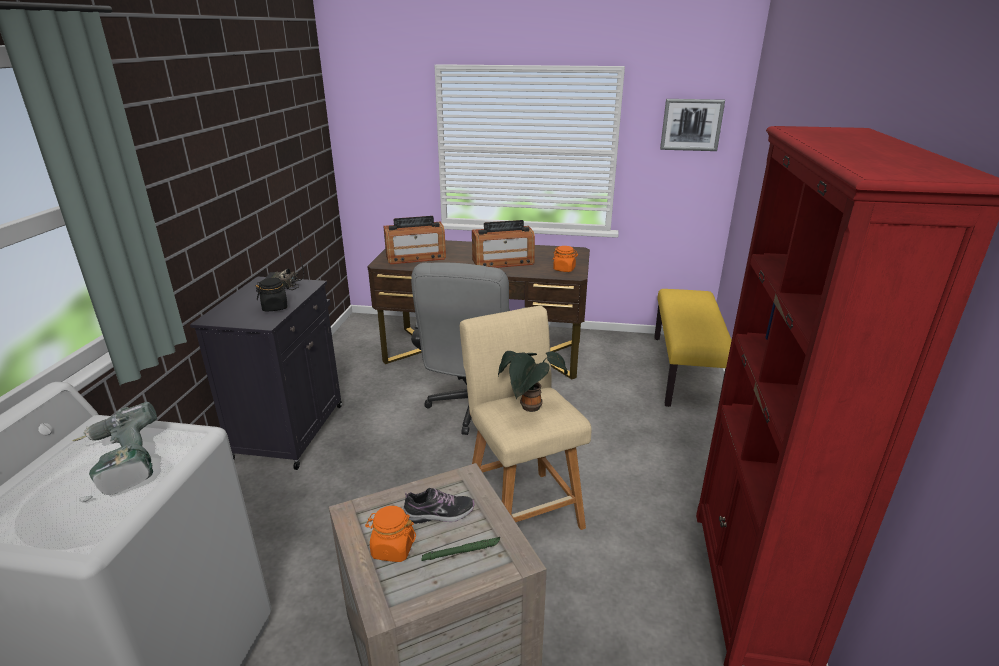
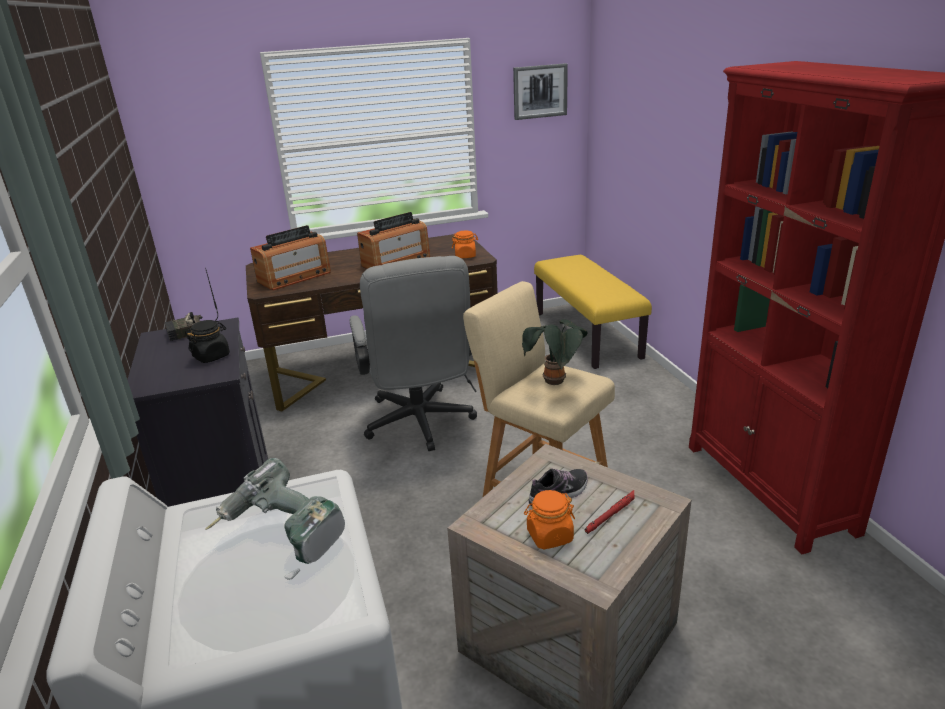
camera: 25 degrees left, 0 degrees up
green flashlight [421,537,500,561] -> red flashlight [584,490,635,534]

